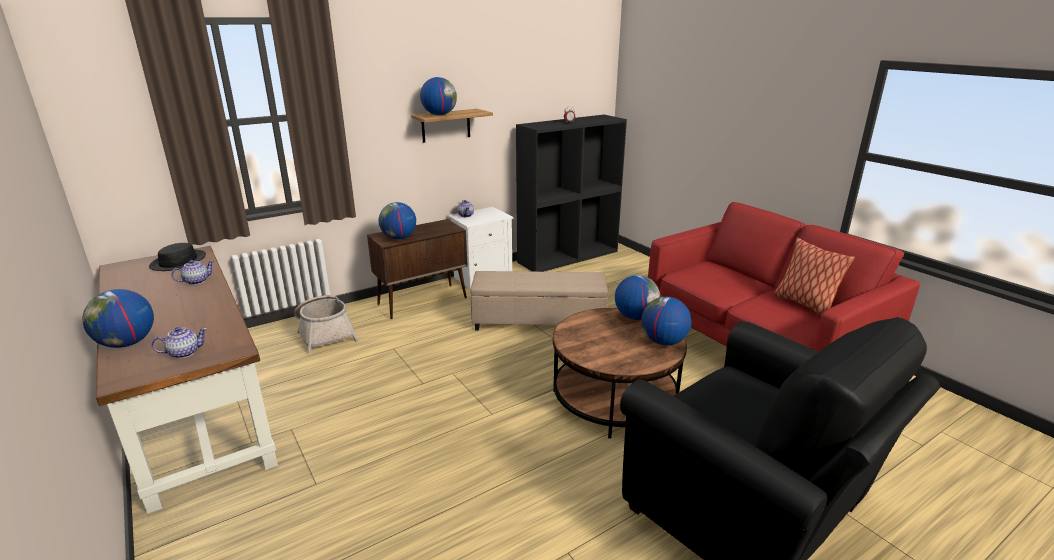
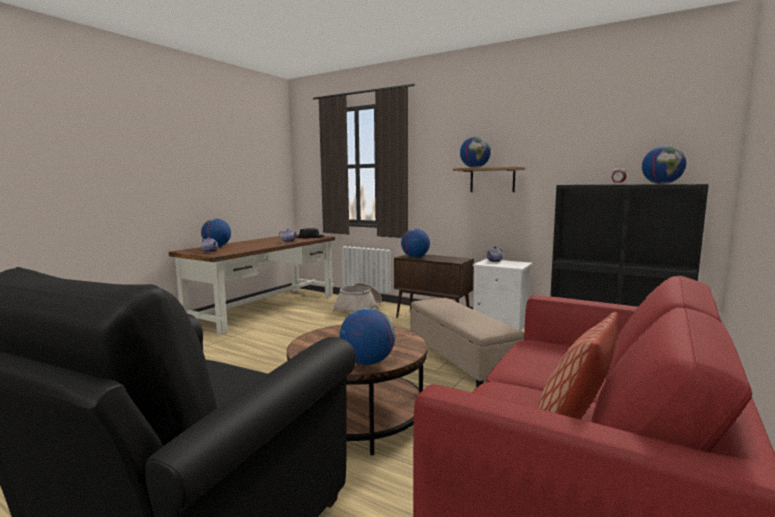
camera: 65 degrees right, 15 degrees down
globe [615,275,660,320] -> globe moved to [642,145,687,184]

